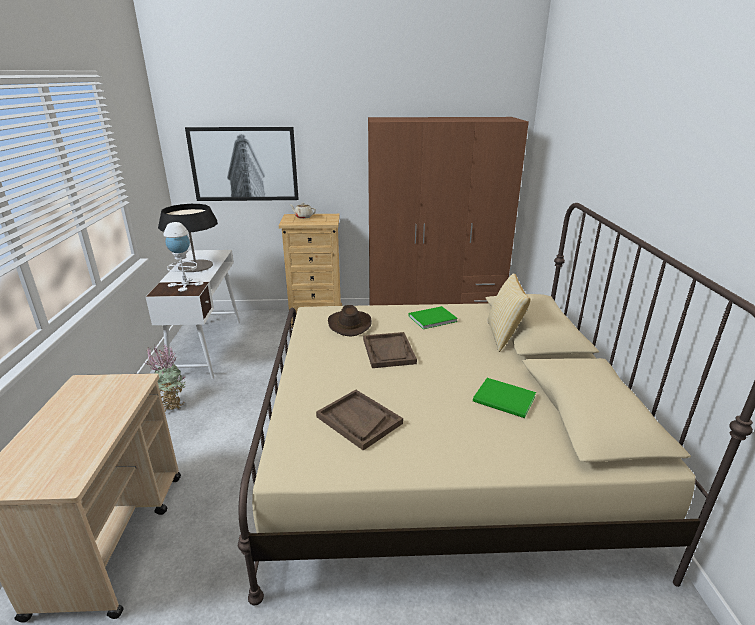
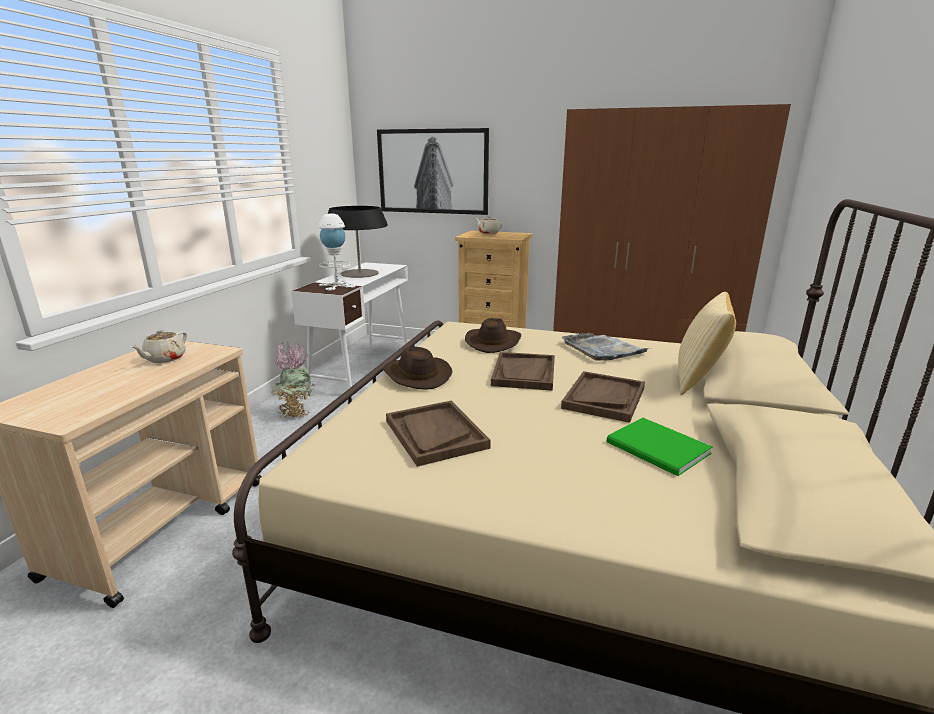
camera: 20 degrees right, 5 degrees down
green book [408,306,458,329] -> grey tray [562,333,650,361]
none -> beige teapot [131,330,187,363]
none -> brown hat [383,347,452,390]
none -> brown tray [561,371,645,423]

